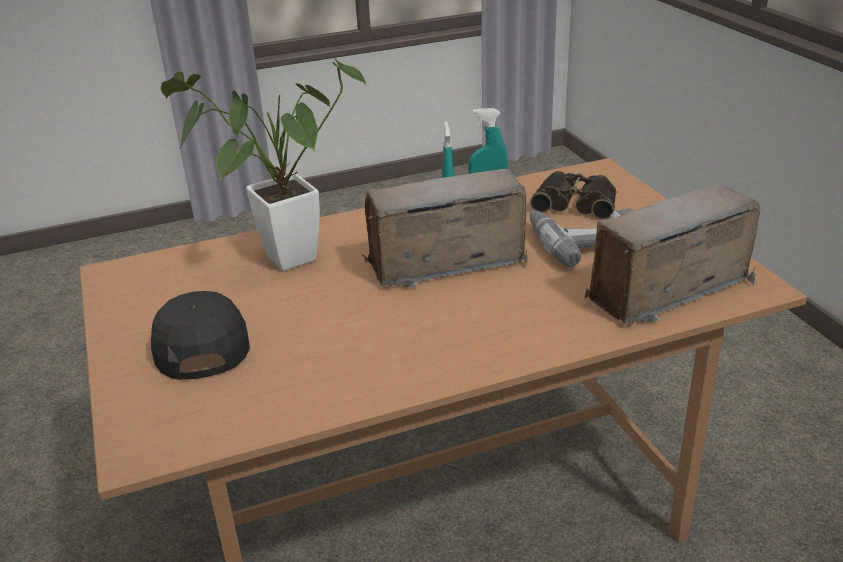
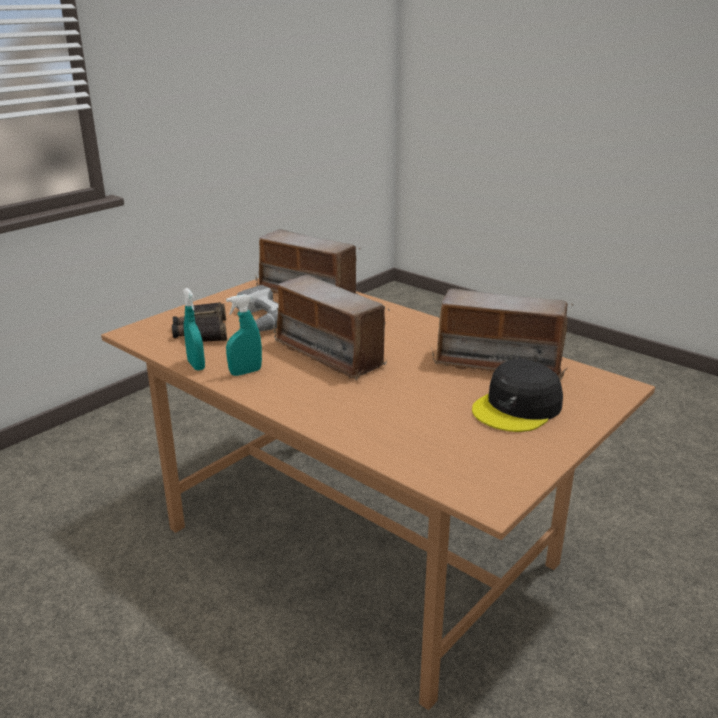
camera: 120 degrees left, 5 degrees down
potted plant [161,58,368,271] -> none
none -> radio [431,288,574,380]

